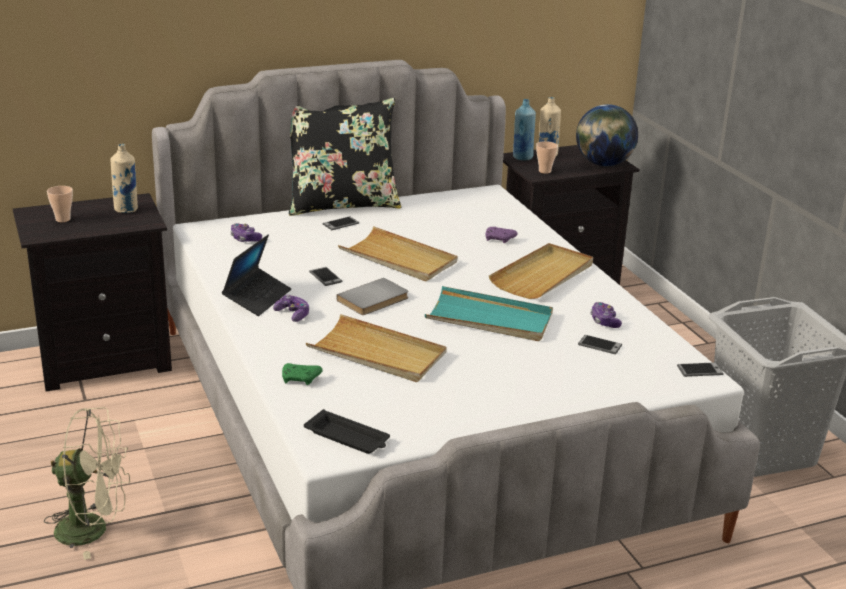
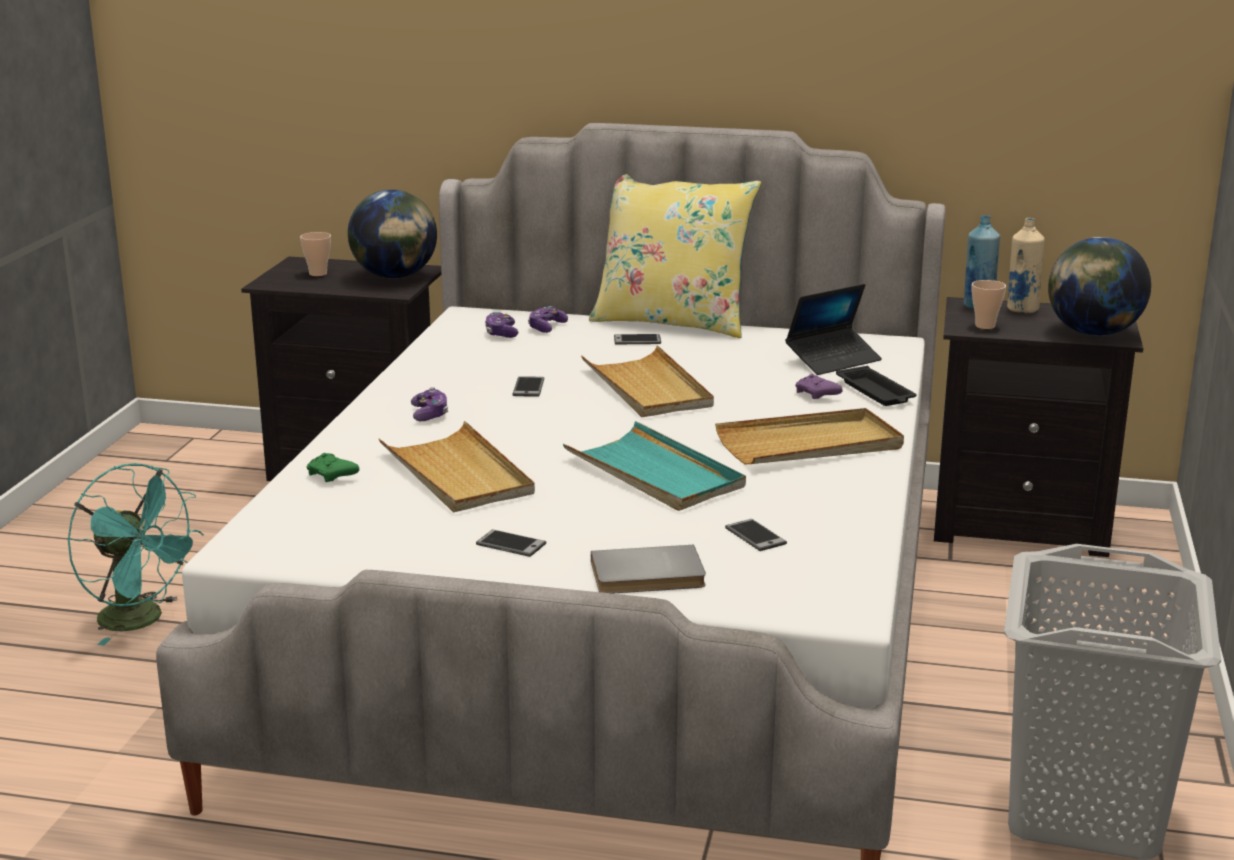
camera: 35 degrees right, 5 degrees down
beige fan [44,407,130,560] -> turquoise fan [67,463,204,645]
beige bottle [111,144,138,213] -> globe [348,189,437,278]
laptop [222,235,291,316] -> laptop moved to [785,284,882,375]
black pillow [289,98,401,216] -> yellow pillow [589,174,761,338]
black tray [304,409,390,454] -> black tray moved to [836,366,917,406]
grey book [336,278,408,315] -> grey book moved to [591,545,706,594]
game controller [590,302,622,328] -> game controller moved to [528,306,568,333]
phone [677,362,724,377] -> phone moved to [476,529,546,557]

